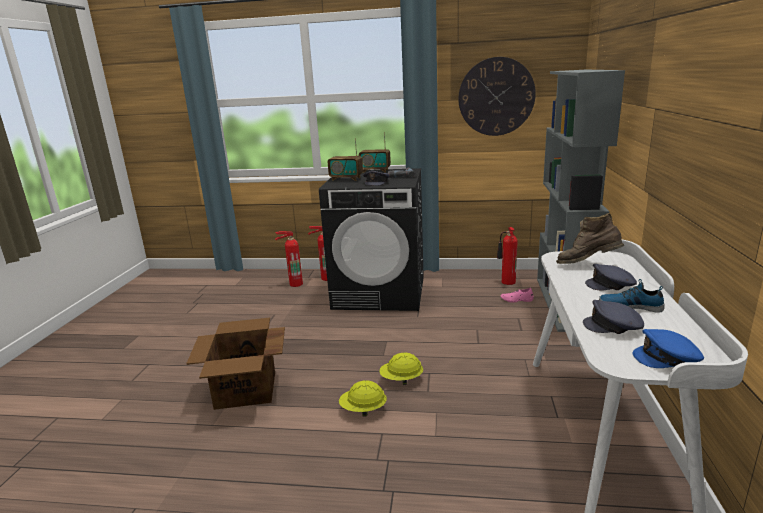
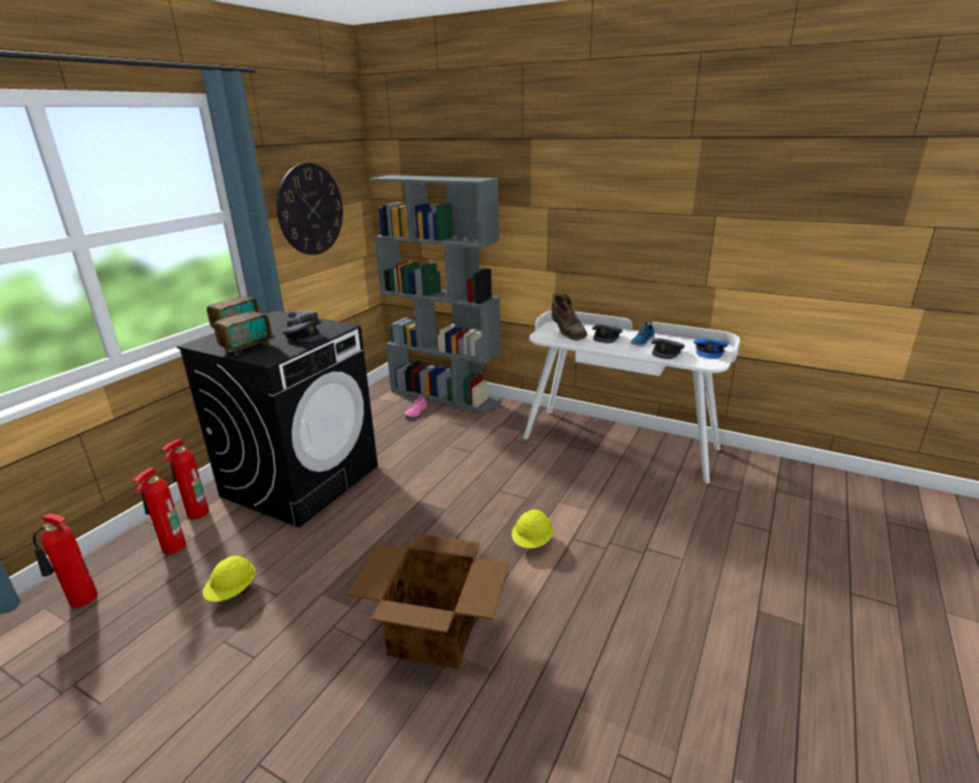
camera: 70 degrees left, 5 degrees up
yellow hard hat [379,352,423,385] -> yellow hard hat moved to [203,556,256,602]
fire extinguisher [497,227,518,285] -> fire extinguisher moved to [33,514,98,607]
brown boot [556,213,624,264] -> brown boot turned 60 degrees counterclockwise [552,292,587,340]

